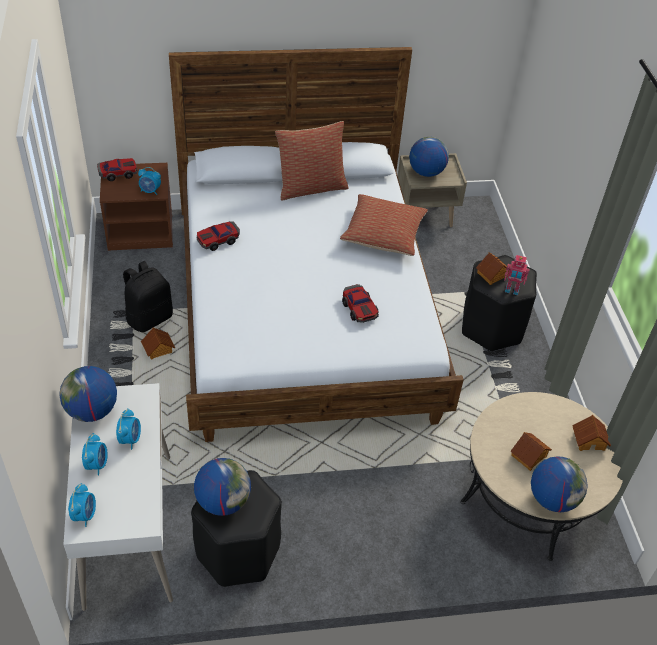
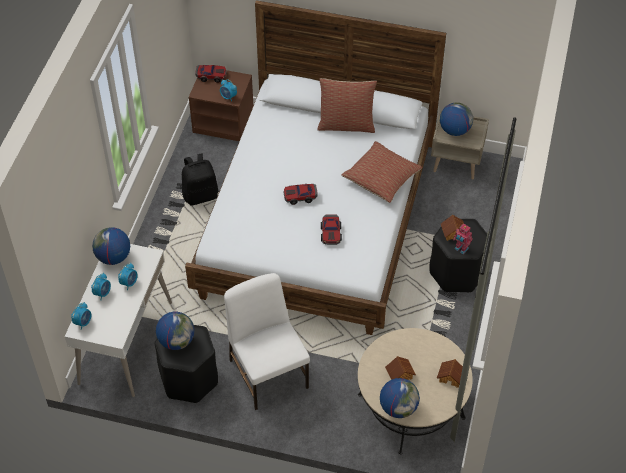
camera: 25 degrees right, 5 degrees up
toy house [141,327,175,359] -> none
toy car [197,221,240,251] -> toy car moved to [283,184,318,205]
none -> white chair [224,273,310,410]

